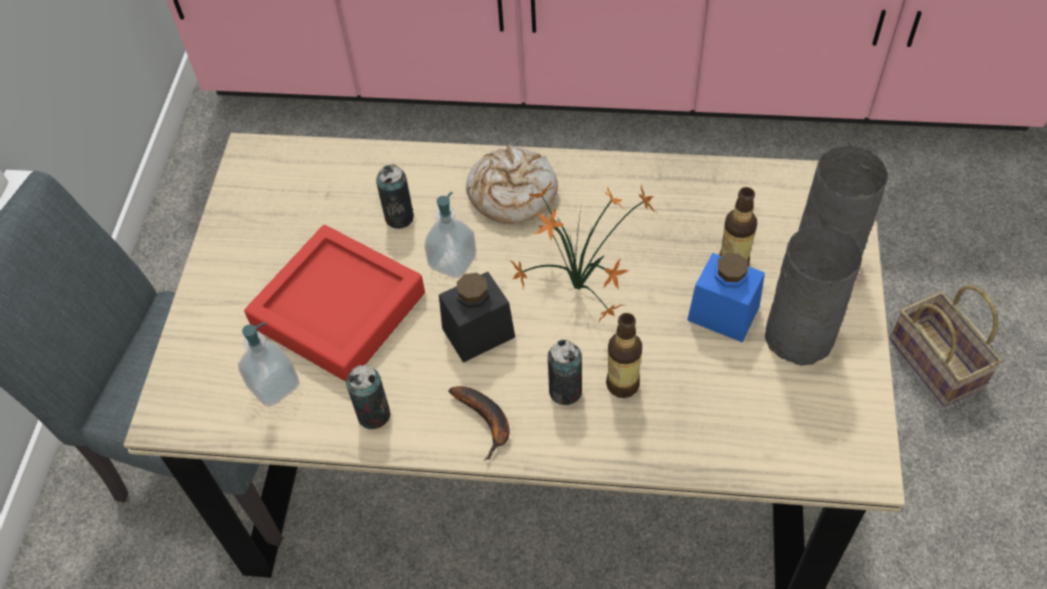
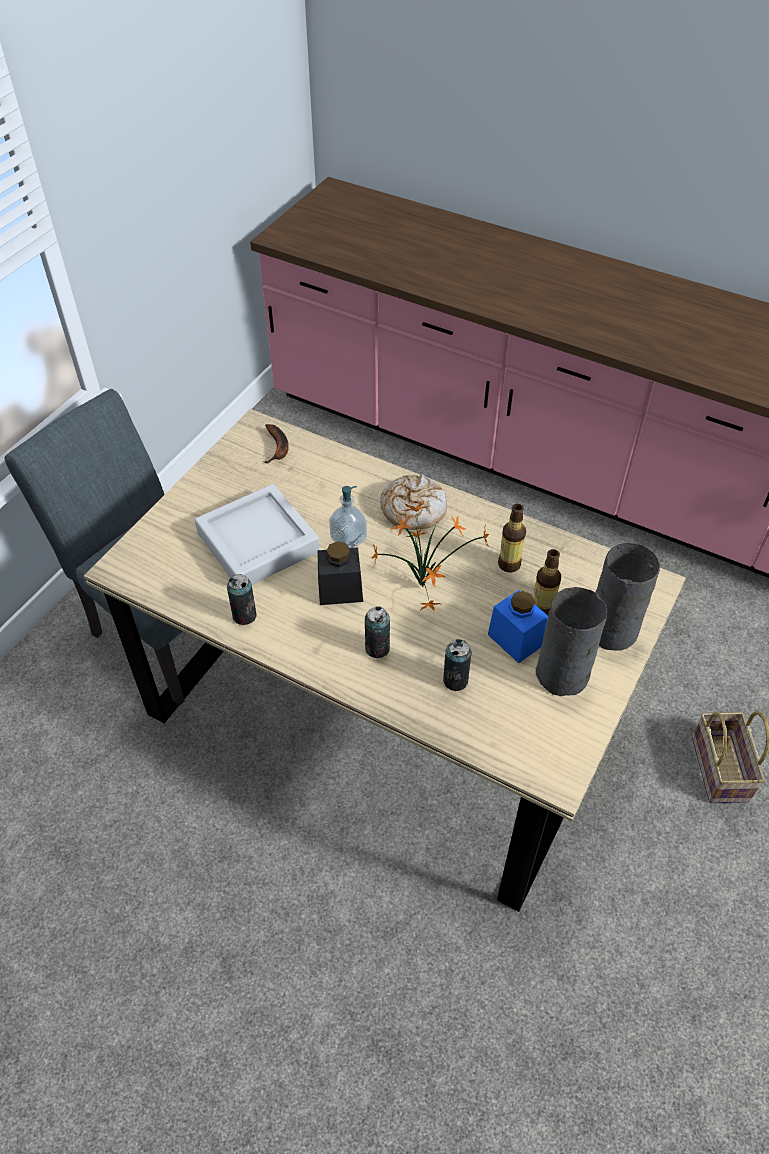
camera: 20 degrees right, 5 degrees down
soap dispenser [238,322,299,407] -> none
red tray [244,225,425,382] -> grey tray [195,484,320,585]
can [376,165,414,229] -> can moved to [443,639,472,691]
banana [448,386,509,461] -> banana moved to [264,424,289,463]
bottle [606,313,642,398] -> bottle moved to [498,504,526,573]

